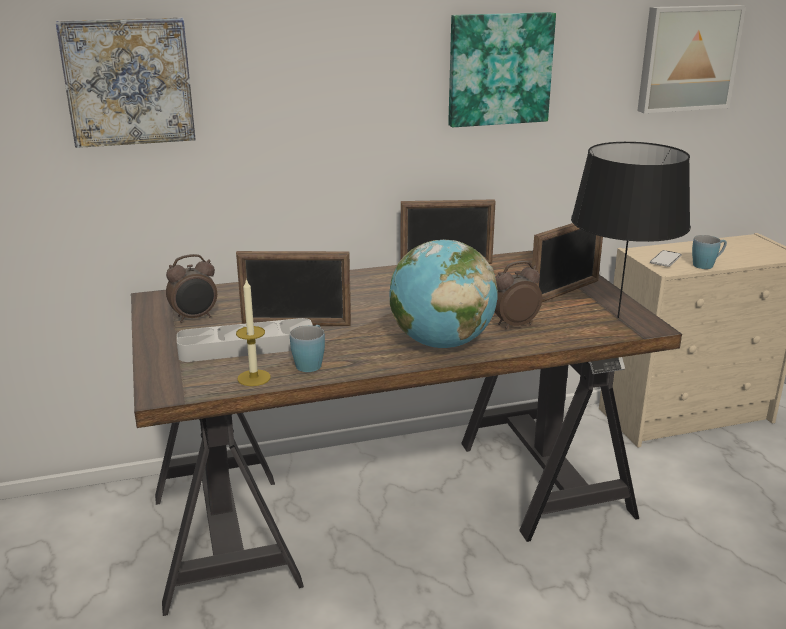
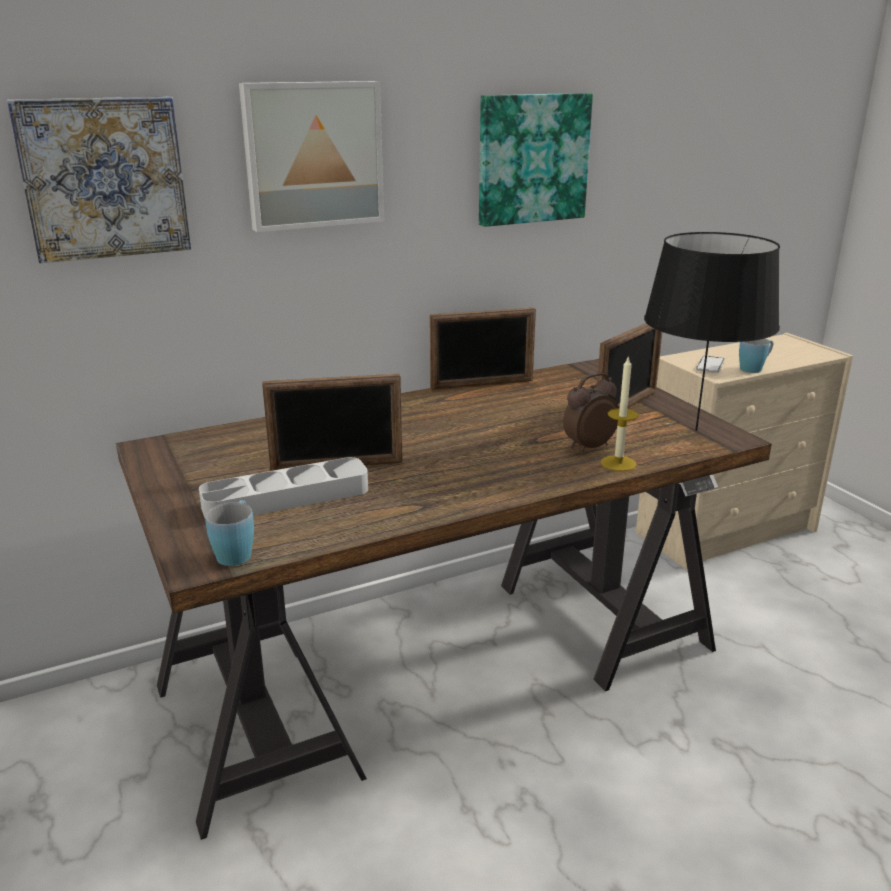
camera: 10 degrees left, 0 degrees up
alarm clock [166,254,217,323] -> none
candle [236,278,271,386] -> candle moved to [601,355,639,471]
blue mug [290,325,325,372] -> blue mug moved to [205,500,254,566]
globe [390,240,498,348] -> none
picture [637,5,746,113] -> picture moved to [239,81,384,232]

